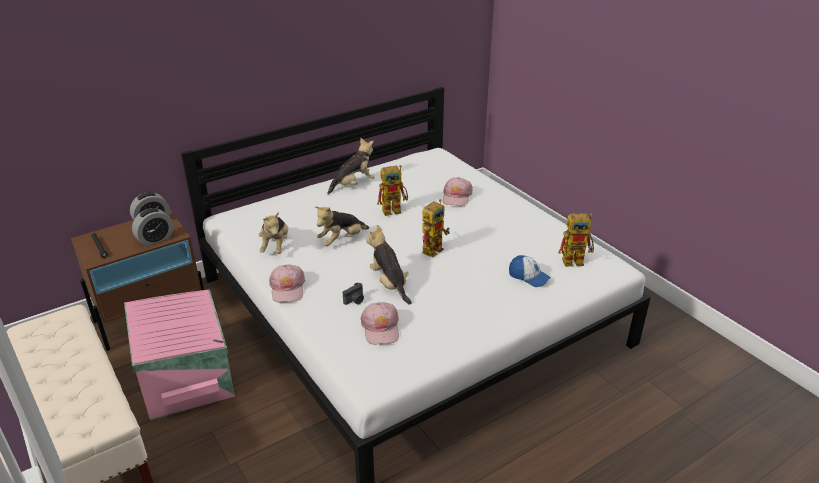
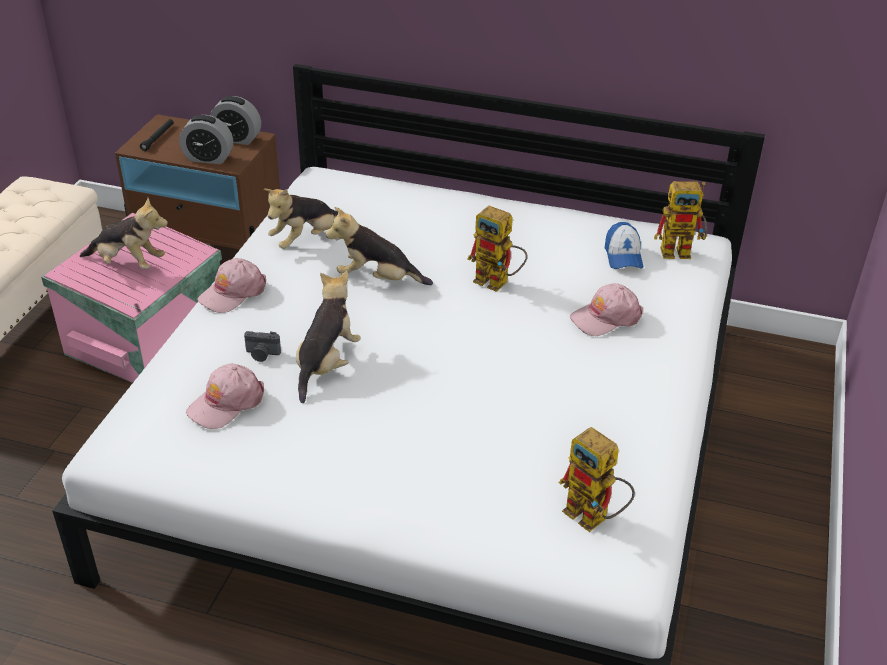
camera: 50 degrees right, 5 degrees up
plush toy [327,138,375,194] -> plush toy moved to [80,197,168,269]
toy robot [422,199,450,258] -> toy robot moved to [654,181,707,259]
cap [509,255,551,287] -> cap moved to [605,222,643,269]

